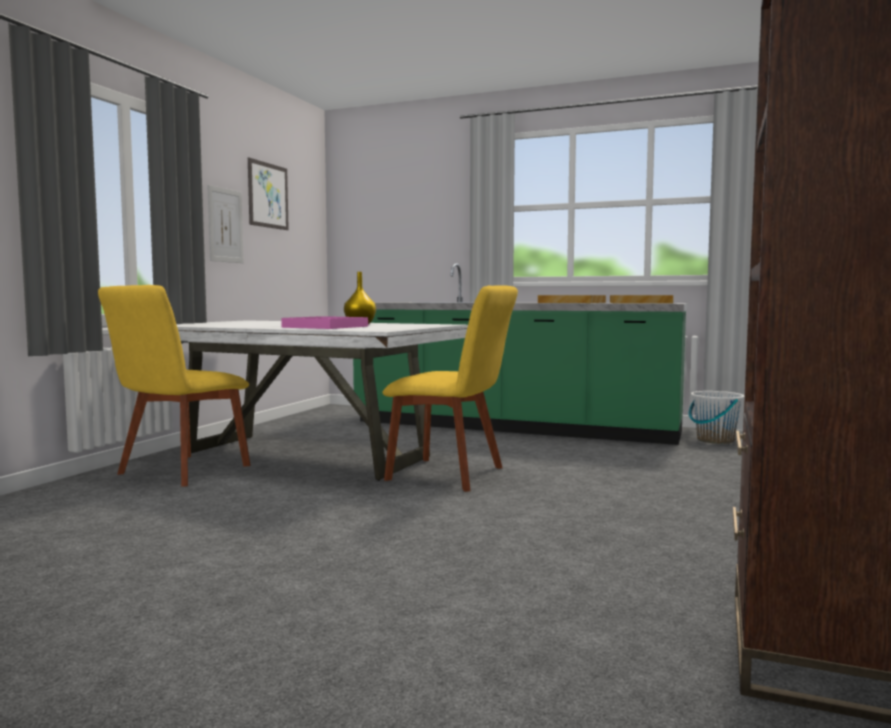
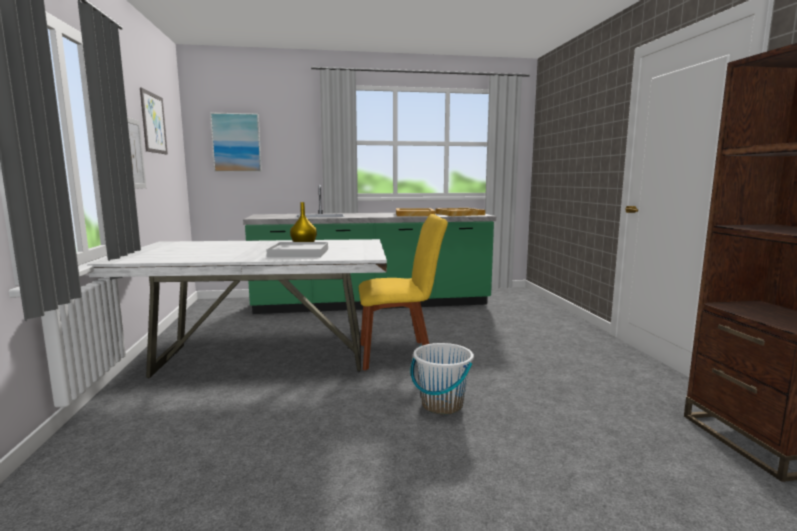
camera: 30 degrees left, 5 degrees up
yellow chair [98,285,251,487] -> none
pink tray [281,316,368,329] -> white tray [266,242,328,258]
white bucket [689,391,745,444] -> white bucket moved to [411,343,474,415]
none -> picture [210,113,262,172]

